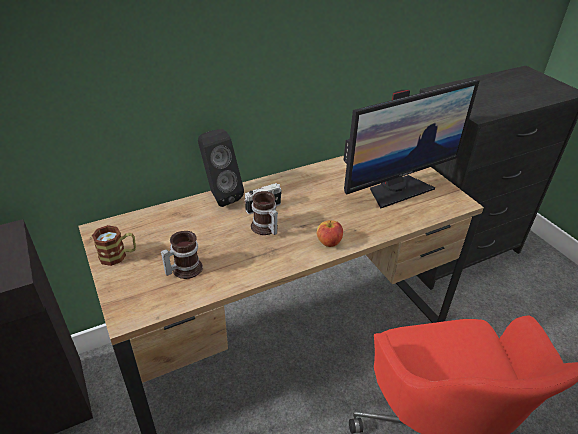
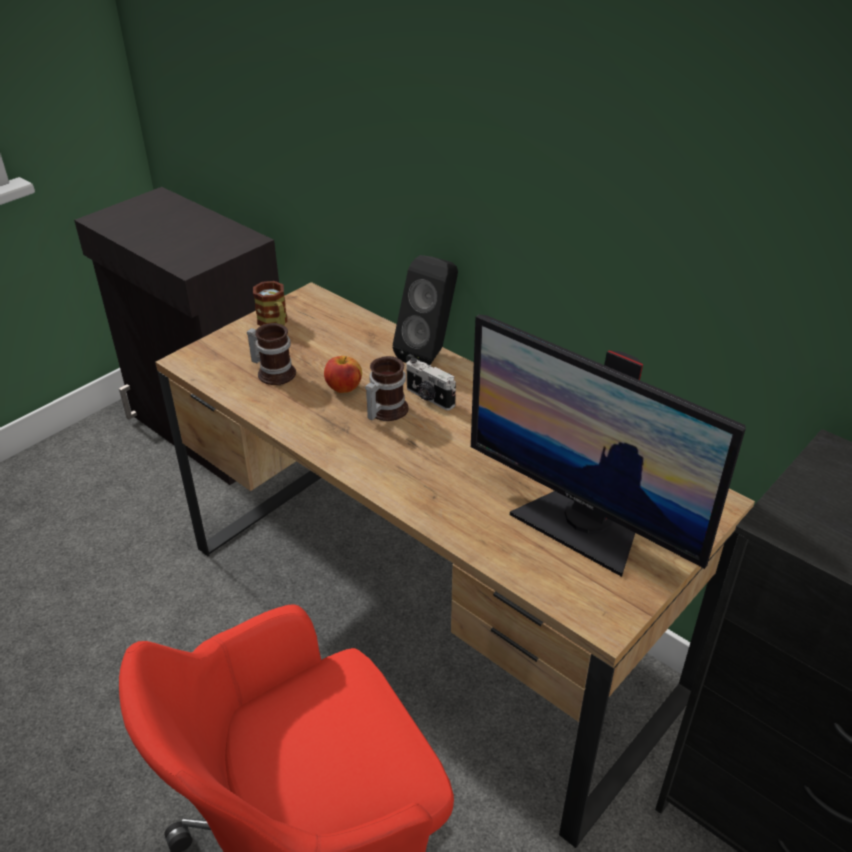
camera: 70 degrees right, 0 degrees up
apple [317,220,343,247] -> apple moved to [324,356,362,393]

